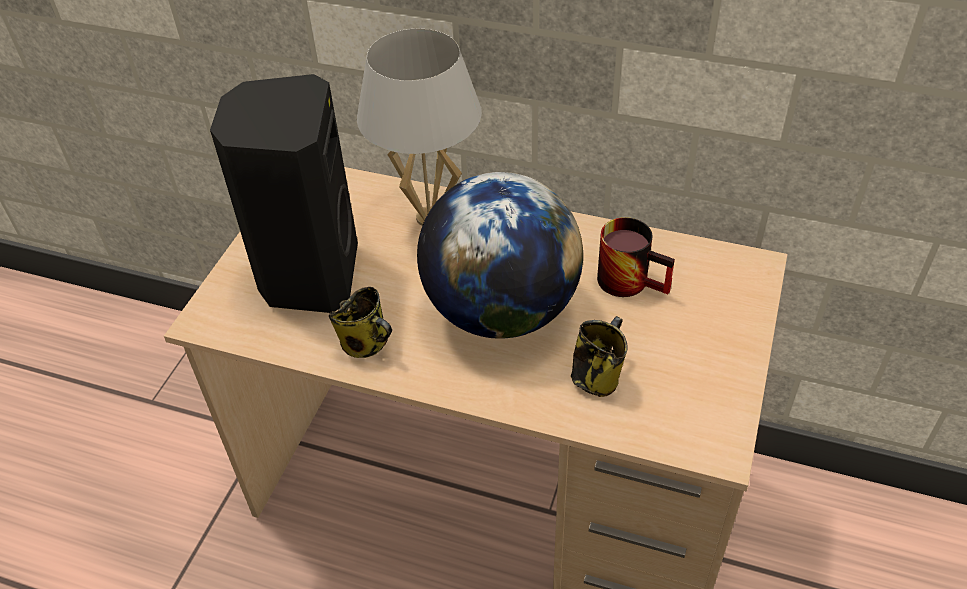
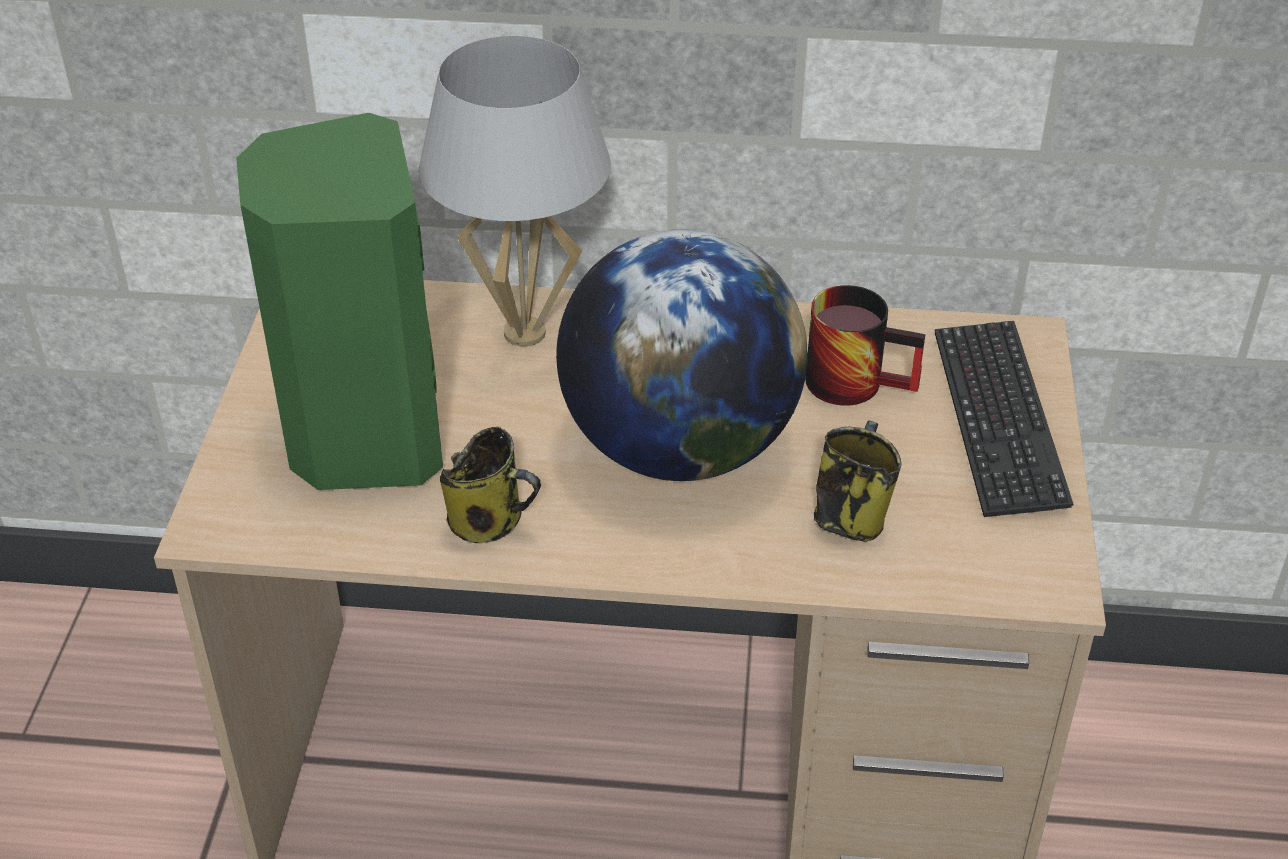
camera: 15 degrees left, 5 degrees down
black speaker [210,74,358,313] -> green speaker [236,113,443,490]
none -> keyboard [935,321,1073,517]

